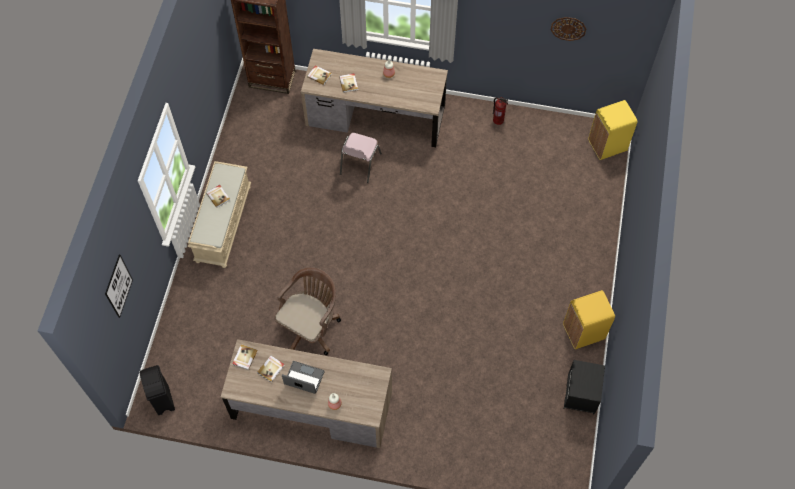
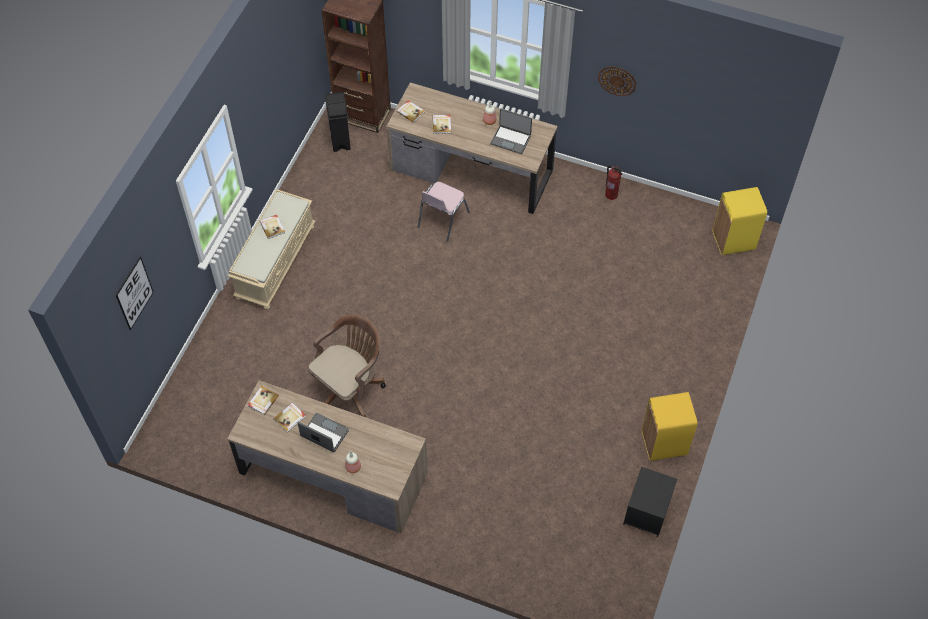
camera: 10 degrees right, 5 degrees down
black trash can [140,365,175,415] -> black trash can moved to [325,92,351,152]
wall clock [551,17,586,41] -> wall clock moved to [598,66,636,96]
none -> laptop [490,109,532,154]

